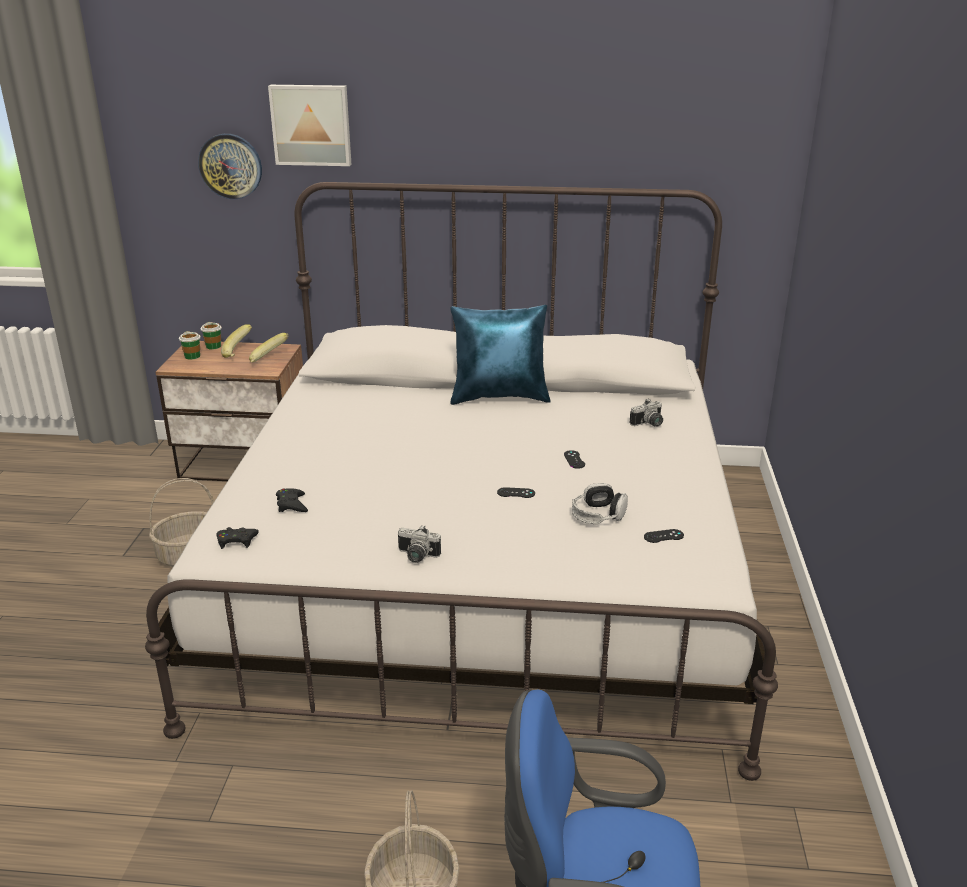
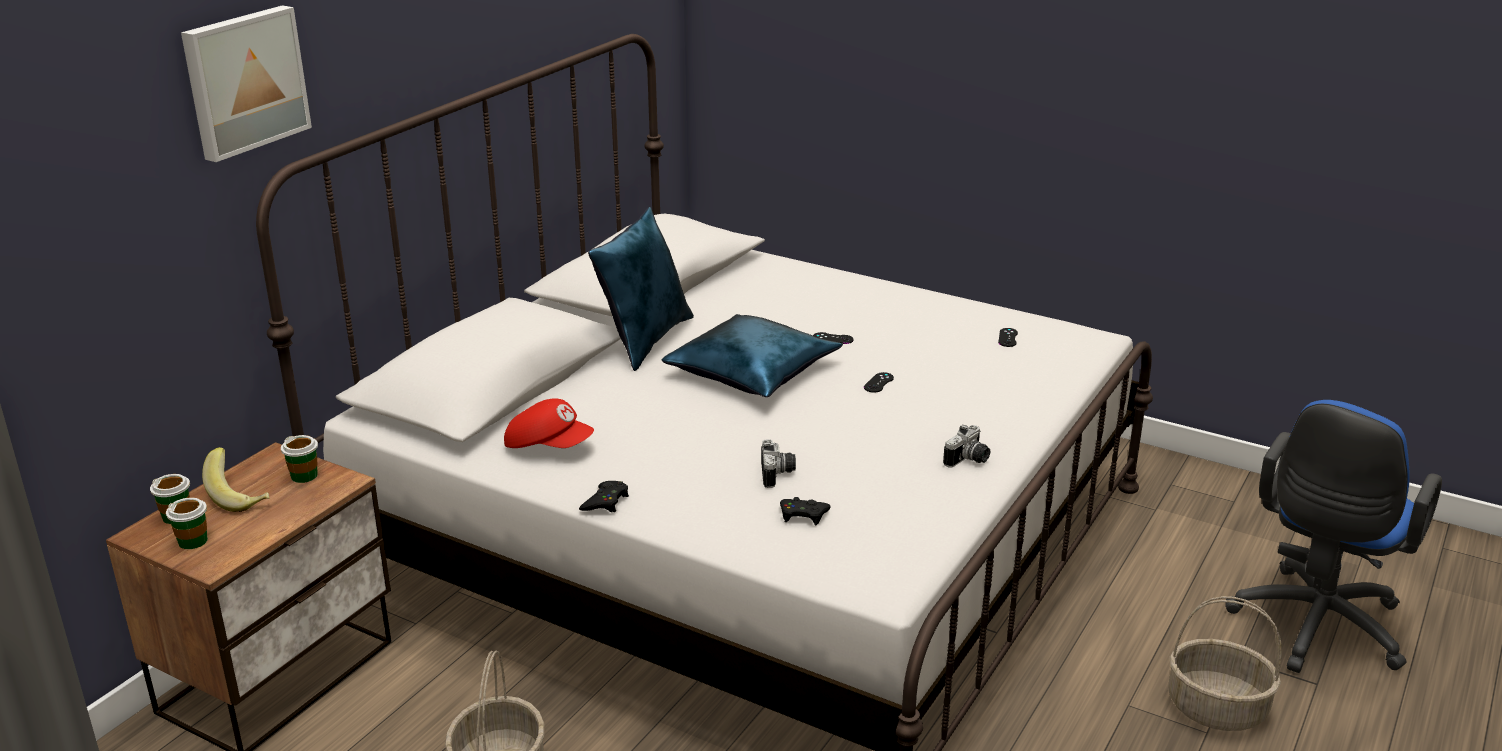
camera: 65 degrees left, 0 degrees up
wall clock [198,134,262,199] -> none
black game controller [216,527,259,549] -> black game controller moved to [579,481,629,512]
banana [249,333,289,362] -> cup [281,435,318,483]
headphones [572,483,628,524] -> none
camera [629,399,663,426] -> camera moved to [761,439,796,488]
none -> red cap [504,399,594,448]
none -> blue pillow [662,314,843,397]

